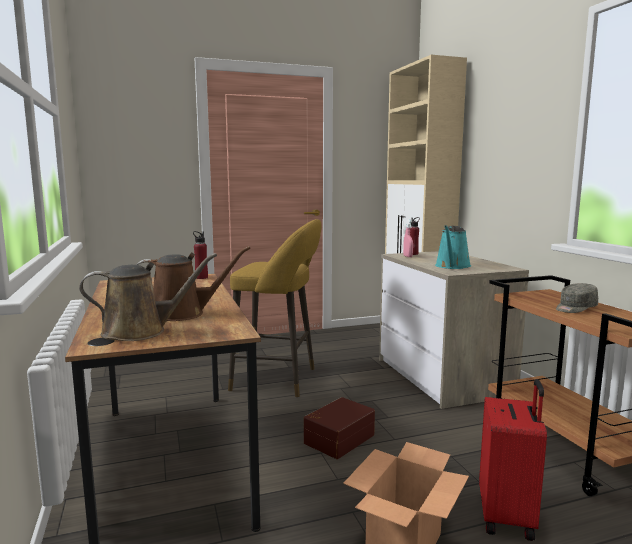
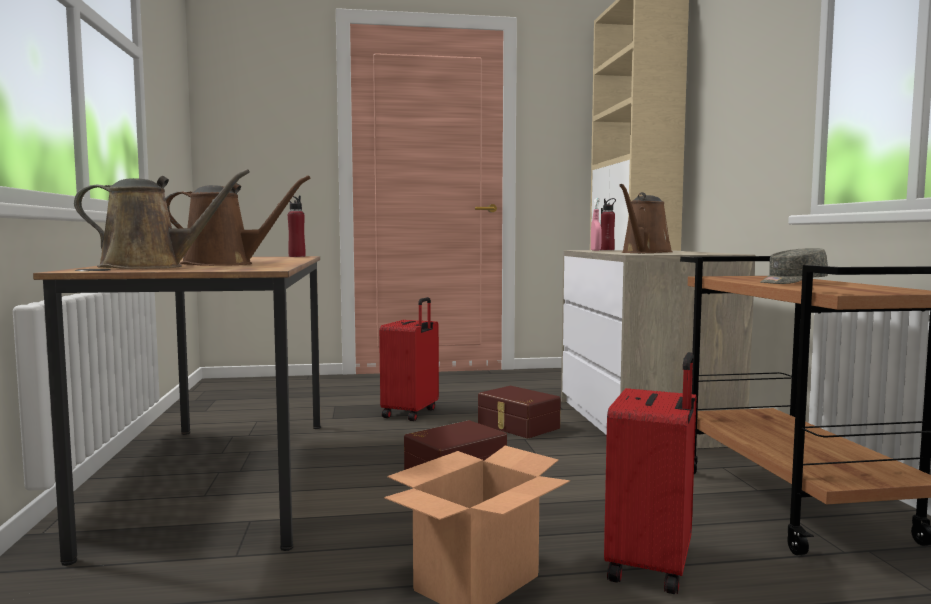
camera: 10 degrees right, 5 degrees down
yellow stool [228,219,322,397] -> red suitcase [379,297,439,421]
turquoise watering can [435,225,471,269] -> brown watering can [619,184,673,253]
none -> brown storage box [478,386,561,438]

